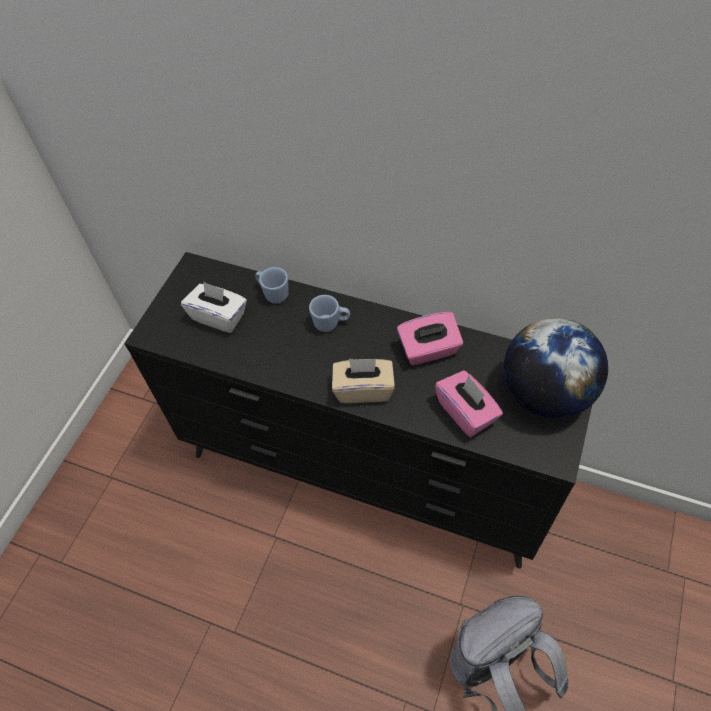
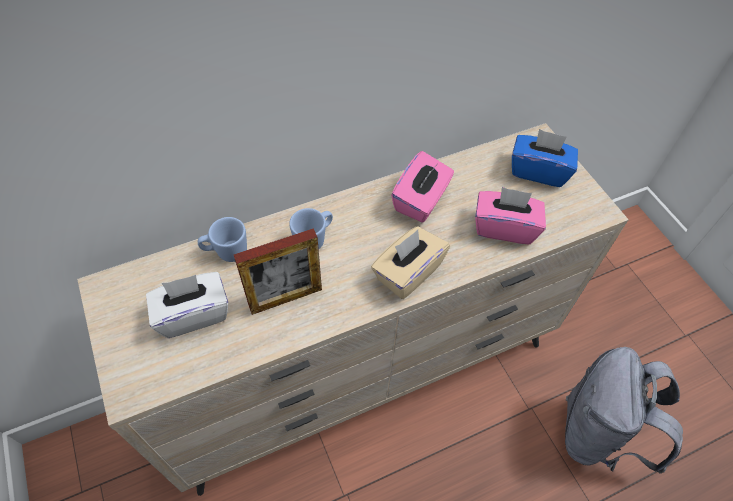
camera: 50 degrees left, 0 degrees up
black dresser [124,252,592,569] -> beige dresser [77,123,629,496]
globe [504,318,608,419] -> blue tissue box [512,129,578,187]
none -> picture frame [234,228,322,315]

